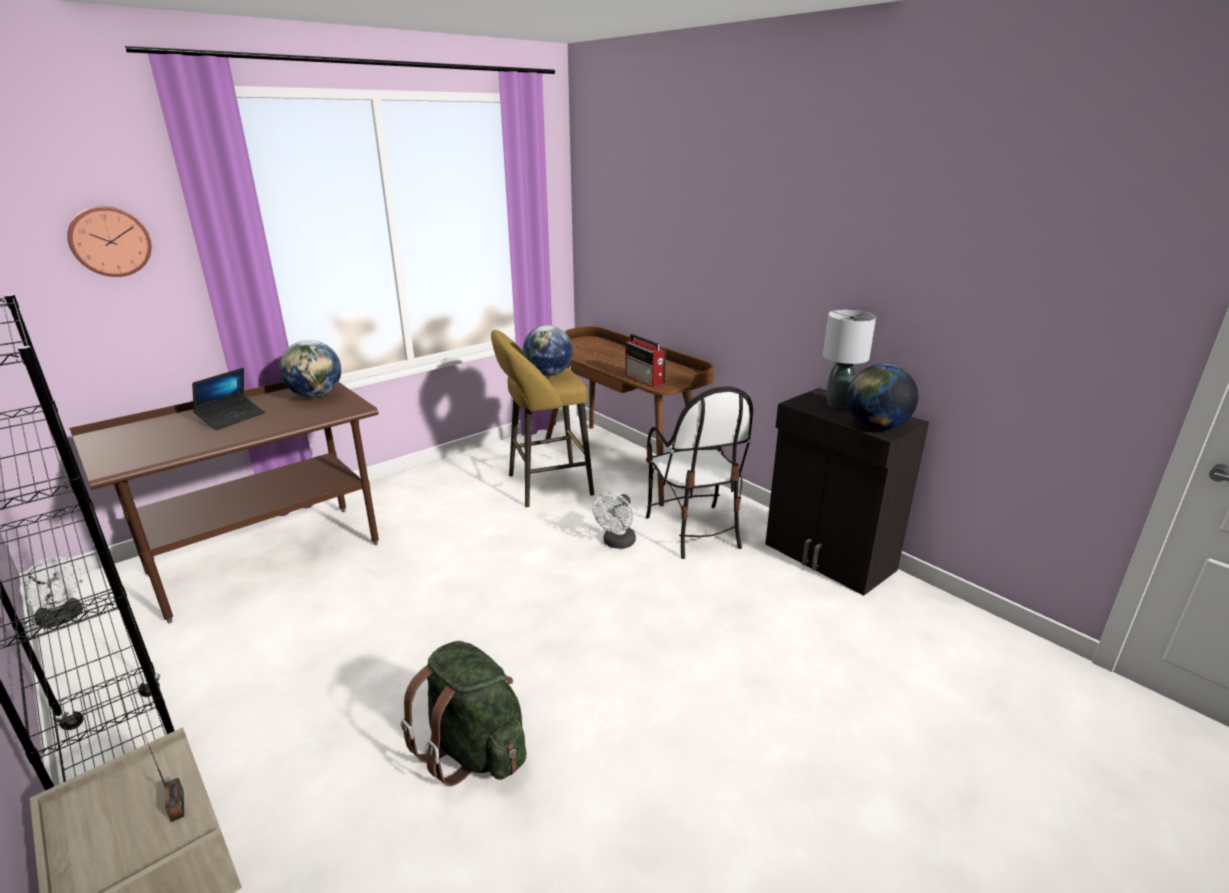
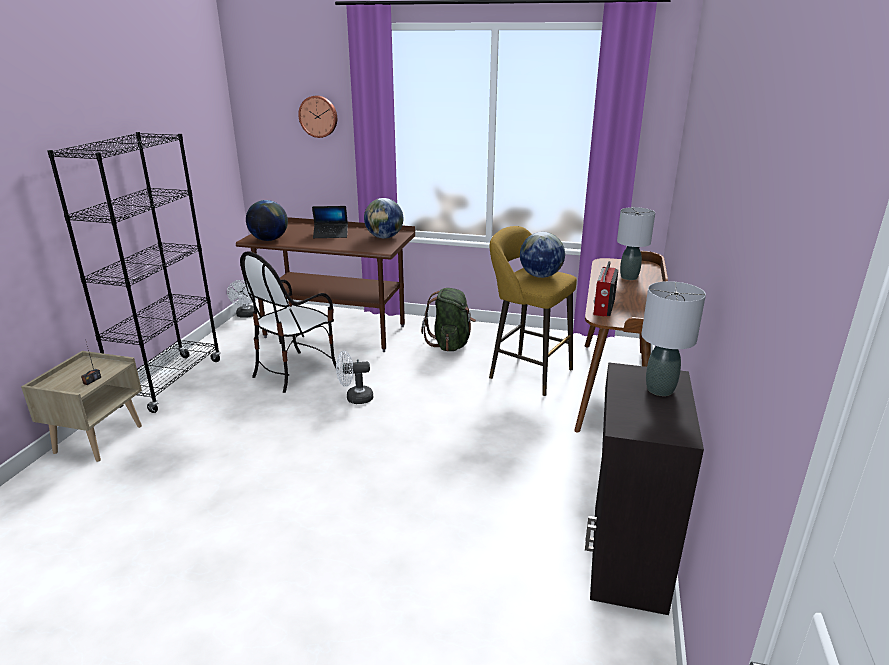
camera: 55 degrees right, 0 degrees up
green backpack [401,641,527,786] -> green backpack moved to [421,288,476,351]
white fan [593,492,636,549] -> white fan moved to [336,351,373,404]
chair [646,386,753,559] -> chair moved to [240,251,338,393]
globe [847,364,918,430] -> globe moved to [246,200,288,241]
none -> grey table lamp [617,207,655,280]

